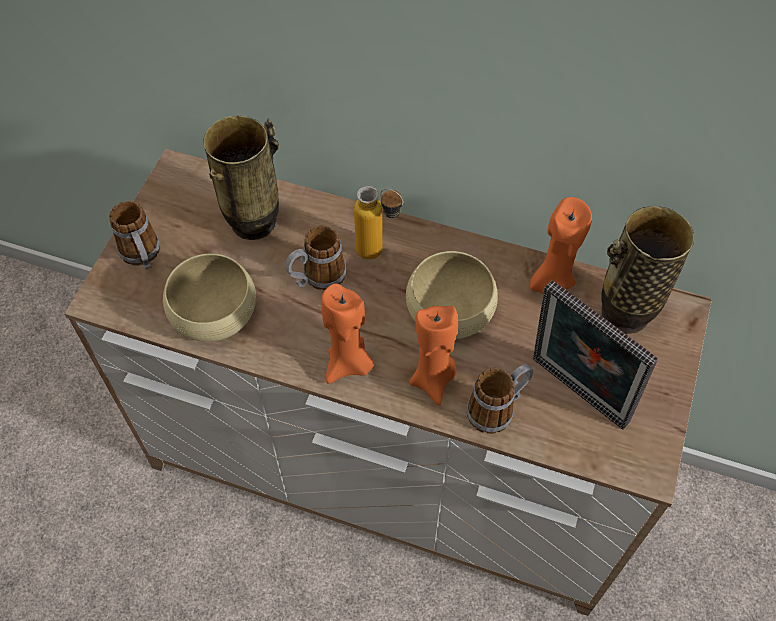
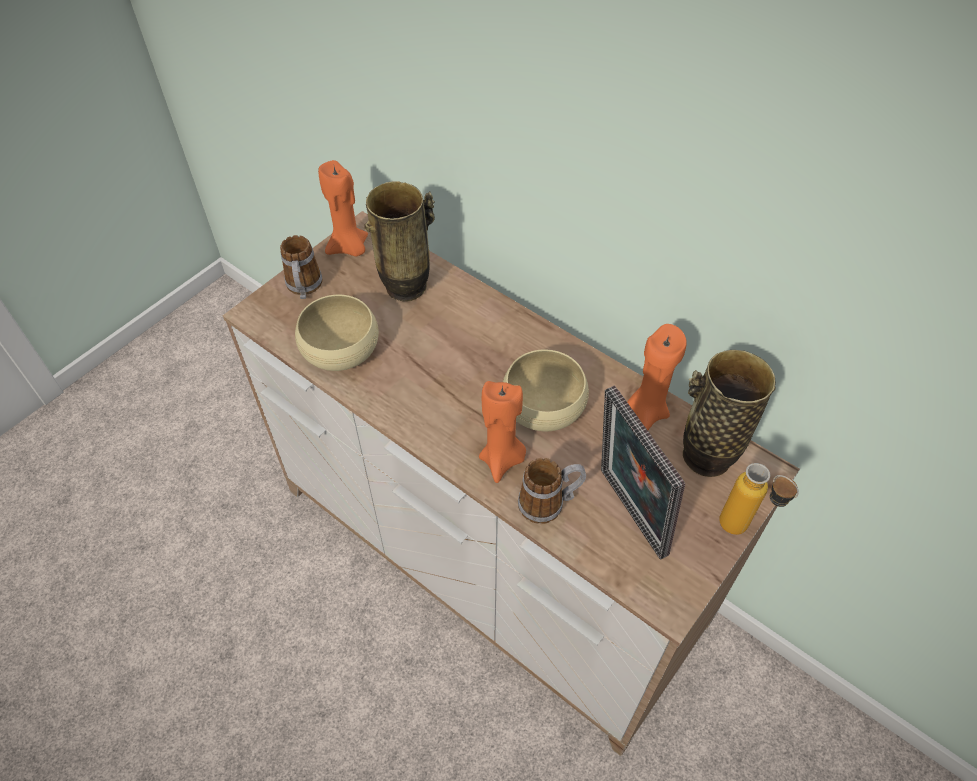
camera: 20 degrees right, 5 degrees down
mug [285,225,346,290] -> none
orange candle [321,283,374,384] -> orange candle moved to [318,160,368,257]
bottle [354,186,403,260] -> bottle moved to [719,463,799,535]

